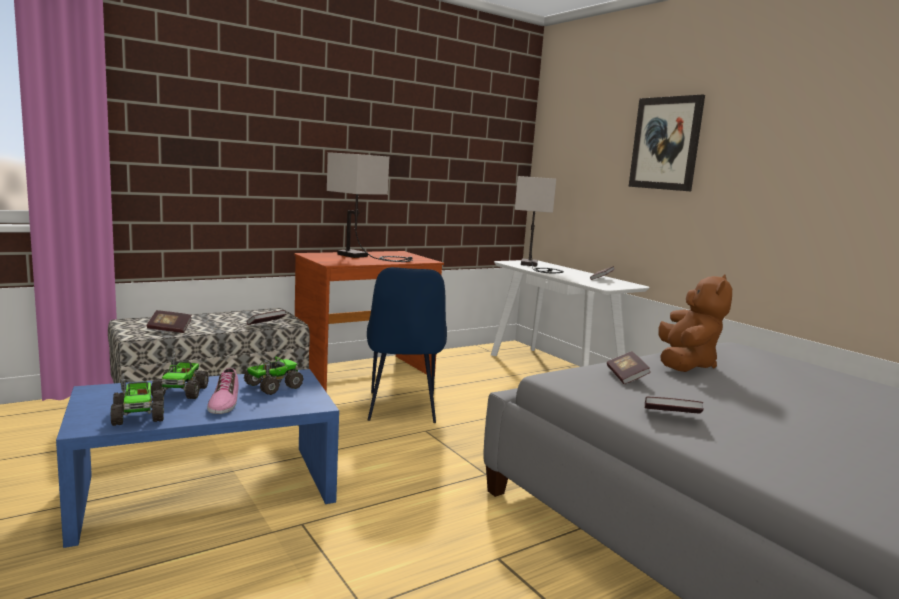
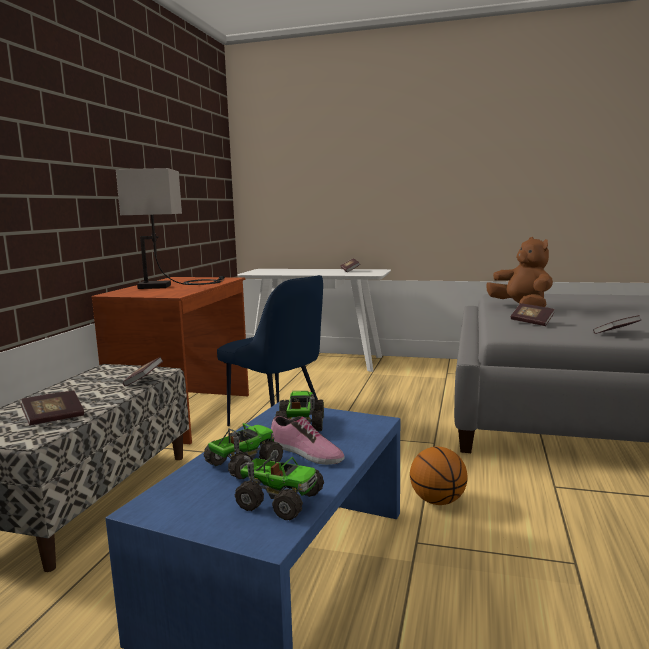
camera: 40 degrees left, 0 degrees up
toy truck [151,353,209,399] -> toy truck turned 90 degrees counterclockwise [203,423,283,479]
table lamp [515,176,564,273] -> none
picture [629,94,705,191] -> none
none -> basketball [410,447,468,505]

